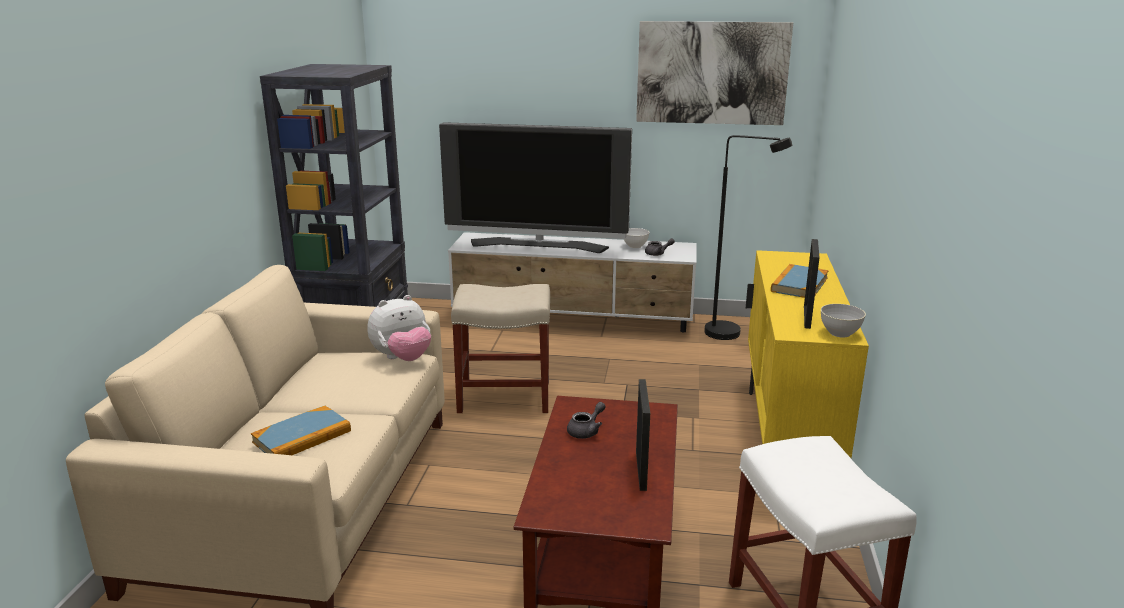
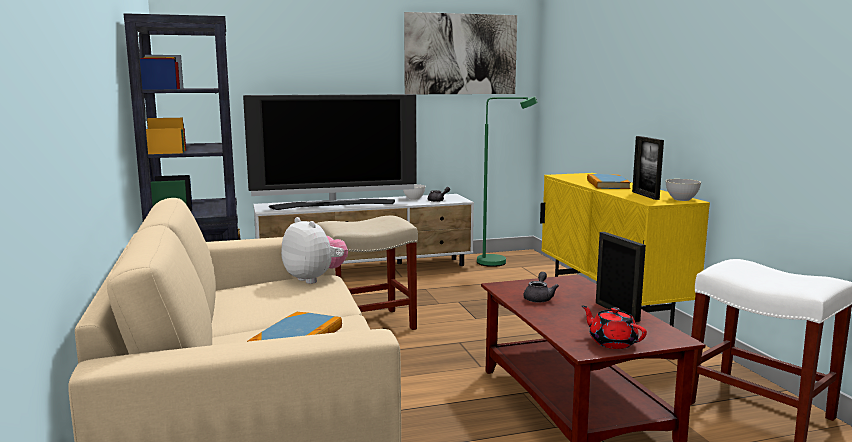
camera: 25 degrees left, 10 degrees down
plush toy [367,295,431,361] -> plush toy turned 75 degrees counterclockwise [281,217,348,284]
black floor lamp [704,135,792,340] -> green floor lamp [477,96,537,267]
none -> red teapot [582,305,647,349]

